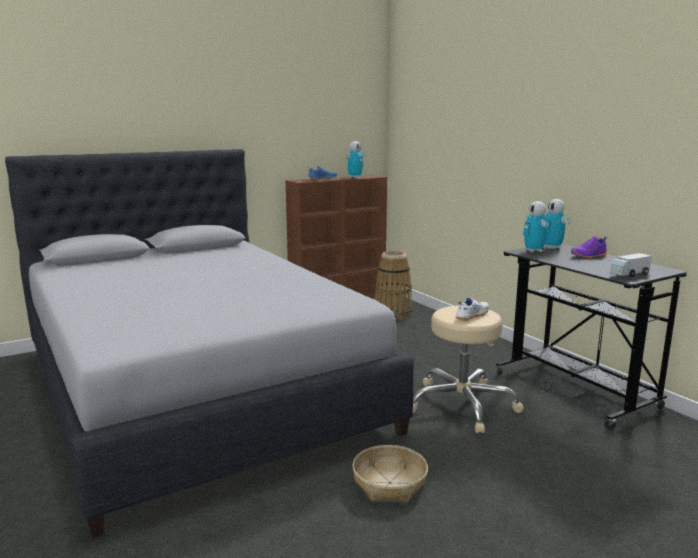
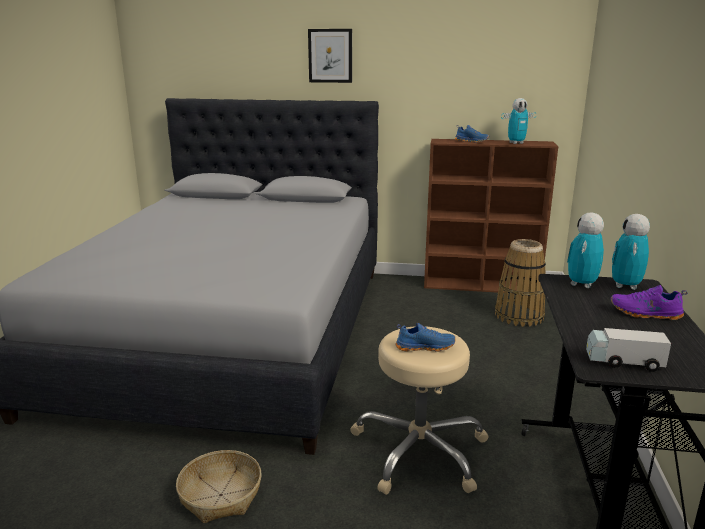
camera: 40 degrees right, 5 degrees up
white shoe [455,297,489,321] -> blue shoe [395,323,456,352]
none -> picture [308,29,352,83]

